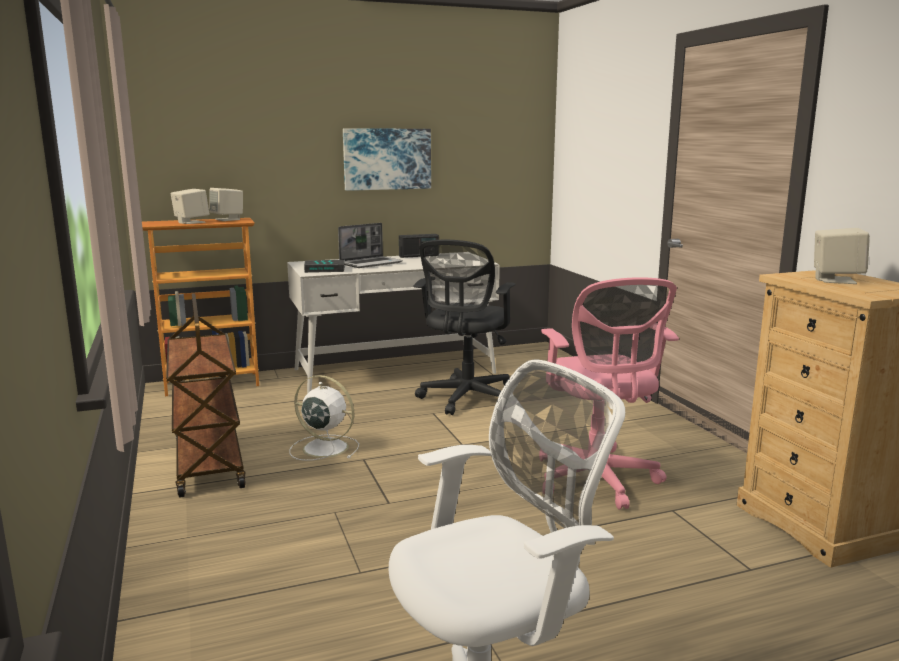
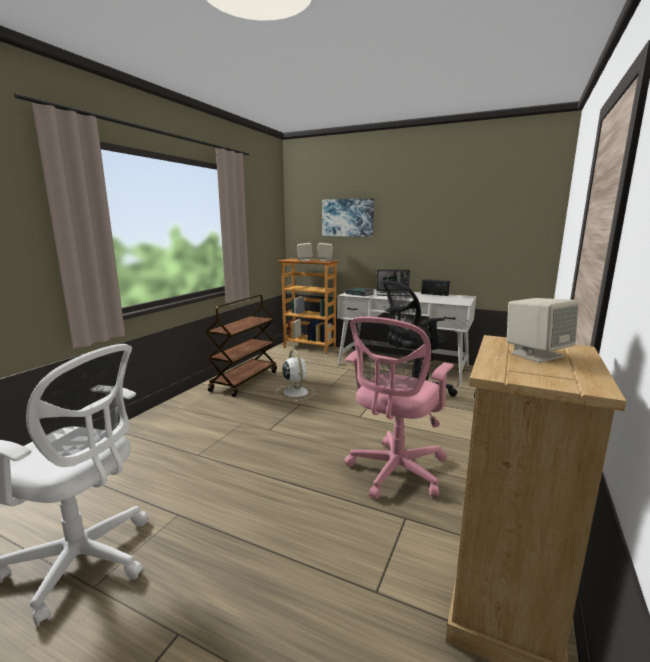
camera: 45 degrees right, 0 degrees up
picture [343,129,431,191] -> picture moved to [322,198,374,237]

